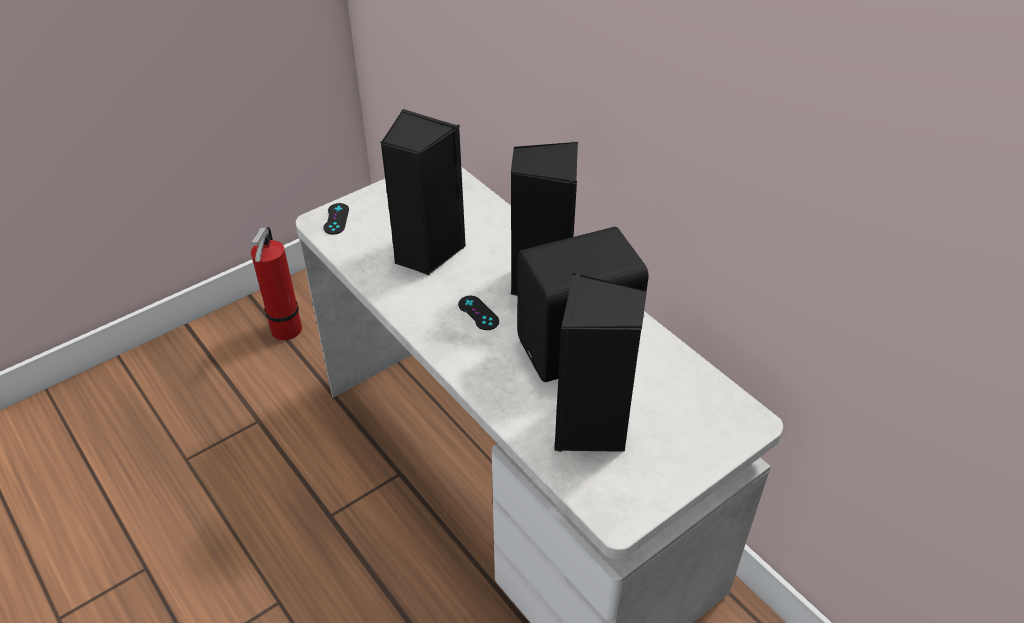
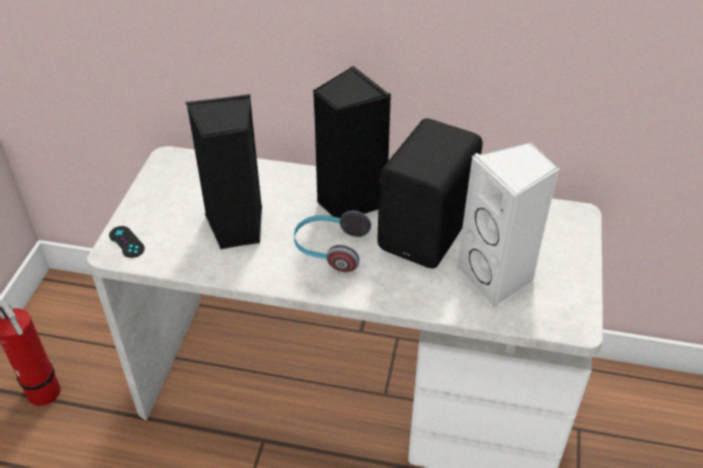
camera: 40 degrees left, 0 degrees up
black game controller [458,296,499,330] -> headphones [294,211,371,272]
black speaker [555,272,647,452] -> white speaker [456,142,560,309]

